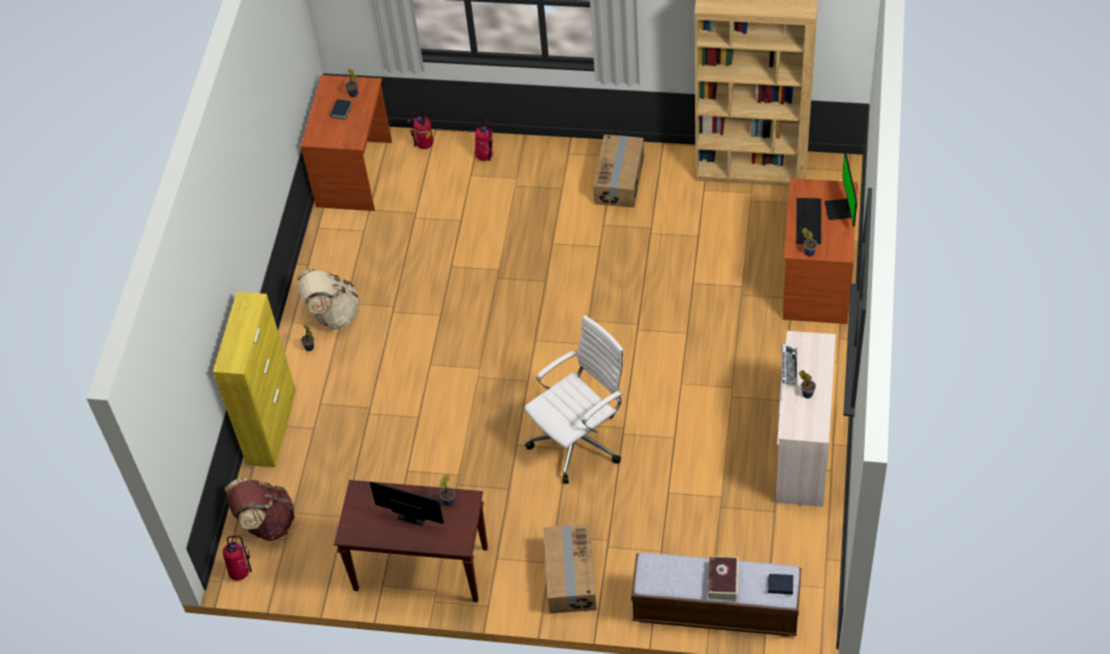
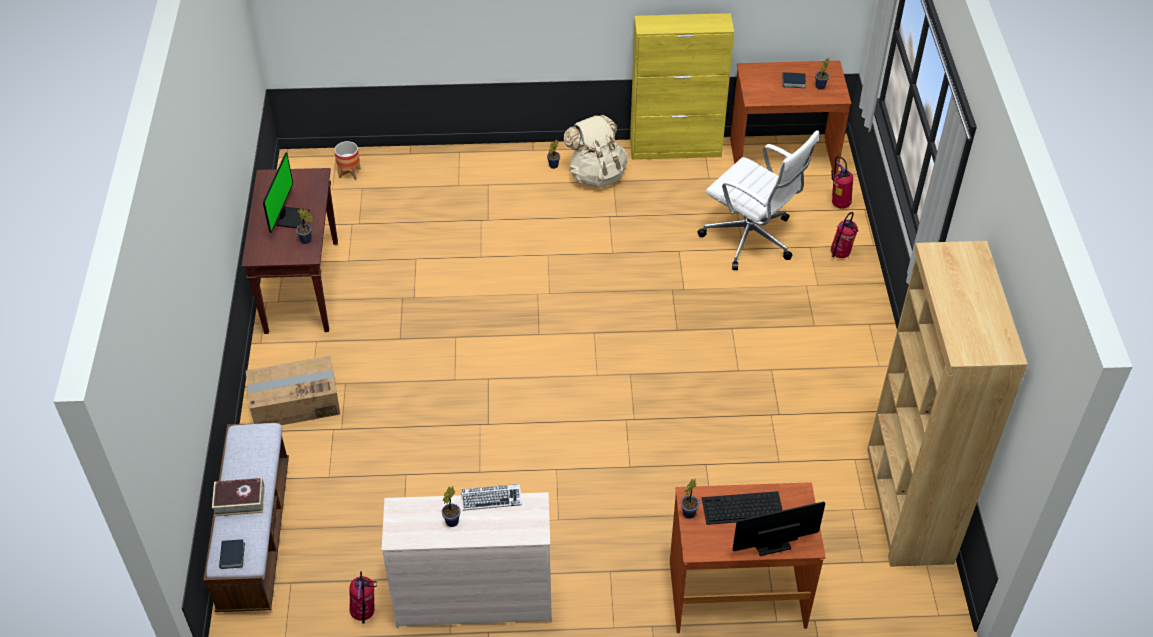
camera: 75 degrees right, 5 degrees down
yellow cabinet [213,292,296,468] -> yellow cabinet moved to [630,13,734,160]
fire extinguisher [223,536,252,581] -> fire extinguisher moved to [349,571,377,624]
brown backpack [225,478,295,541] -> planter [334,141,361,180]
white office chair [524,315,625,484] -> white office chair moved to [697,130,819,270]
cardboard box [593,135,644,208] -> none

